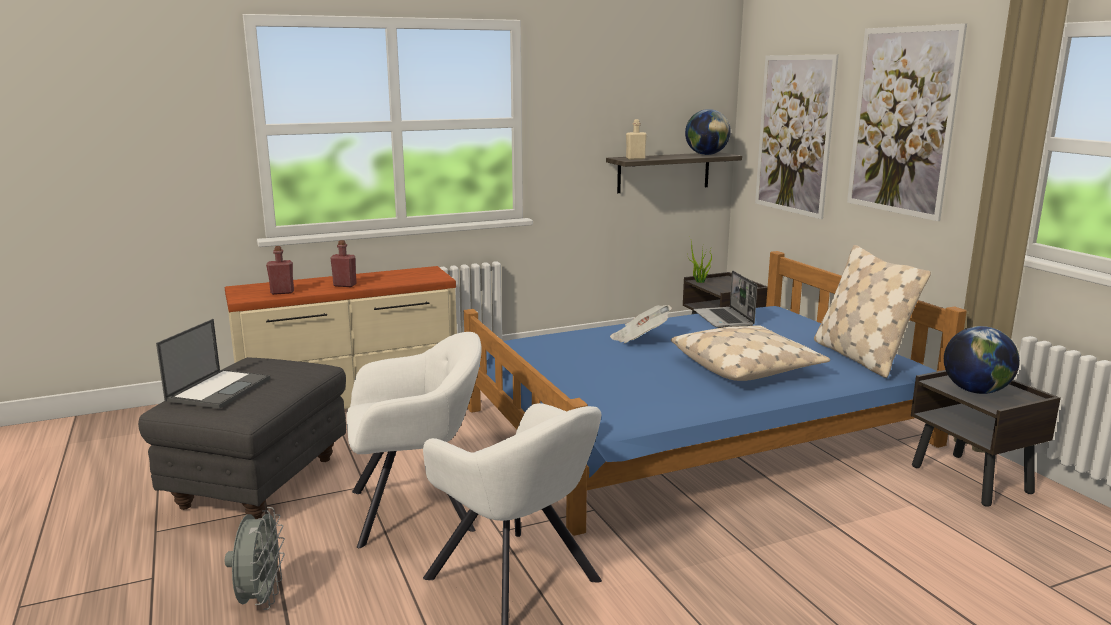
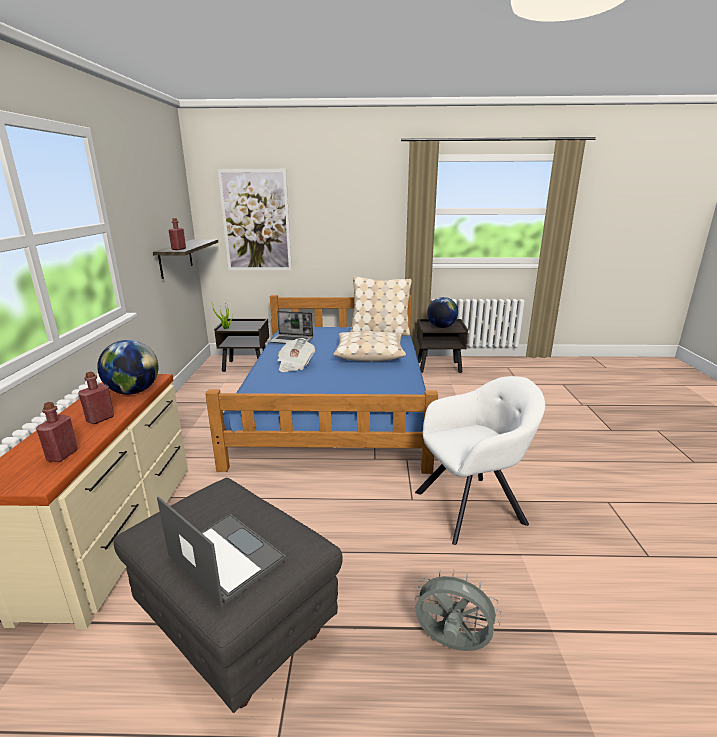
camera: 65 degrees left, 5 degrees up
white armchair [346,332,482,548] -> none
beige bottle [626,119,647,160] -> red bottle [169,218,186,250]
globe [685,109,731,155] -> globe moved to [97,340,159,394]
picture [847,23,967,221] -> none

